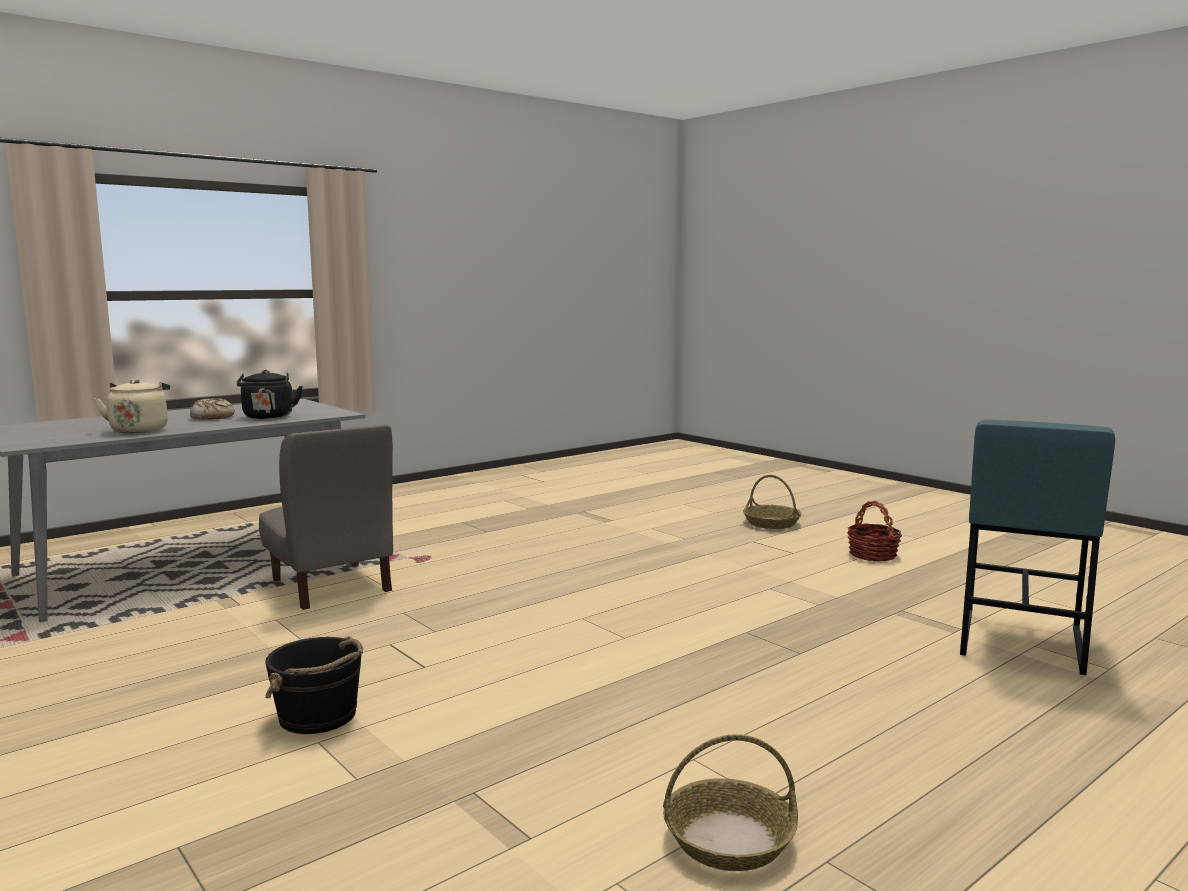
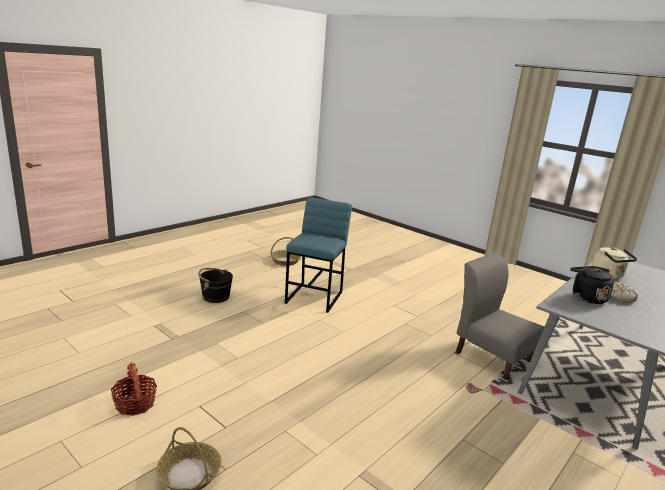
camera: 170 degrees right, 10 degrees up
black bucket [265,636,363,734] -> black bucket moved to [198,268,233,303]
blue stool [960,420,1115,675] -> blue stool moved to [285,197,352,313]

